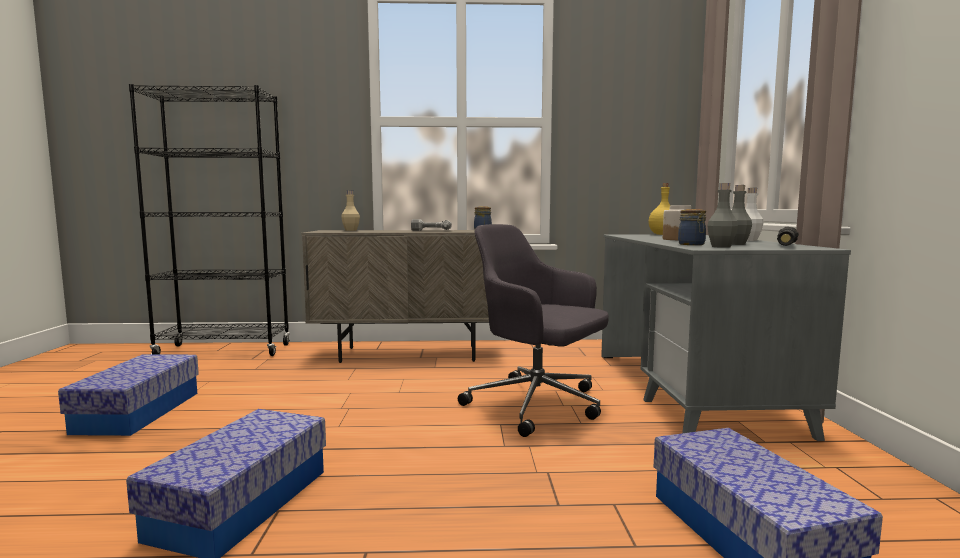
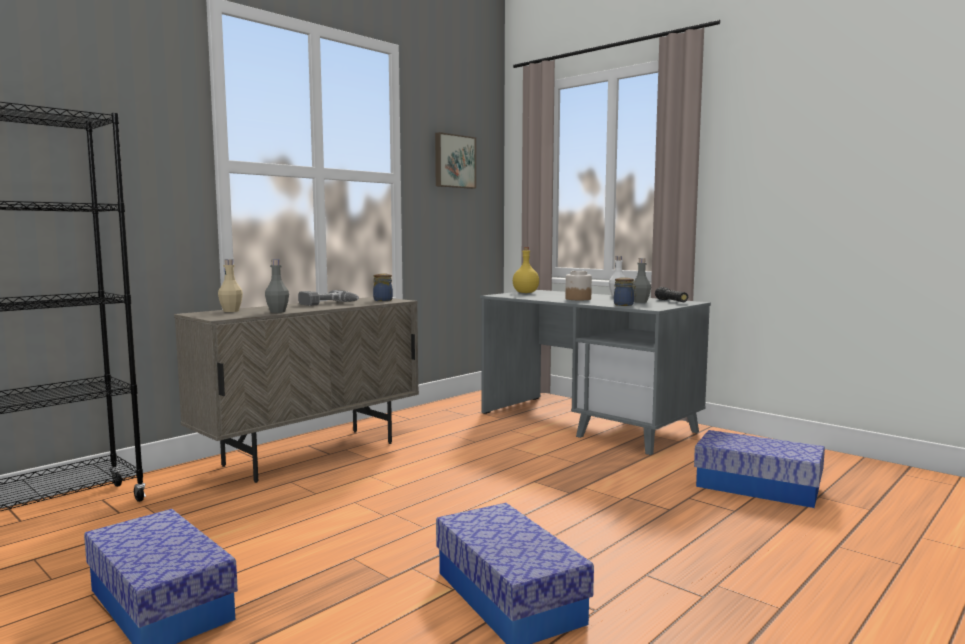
camera: 45 degrees left, 0 degrees up
grey office chair [458,224,609,437] -> none
grey bottle [707,183,738,248] -> grey bottle moved to [265,260,289,313]
none -> picture [435,132,476,189]

